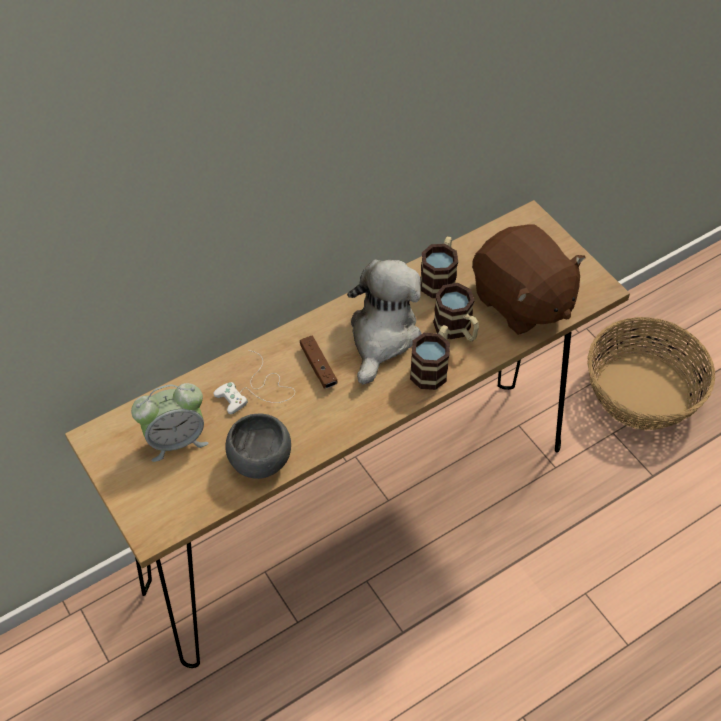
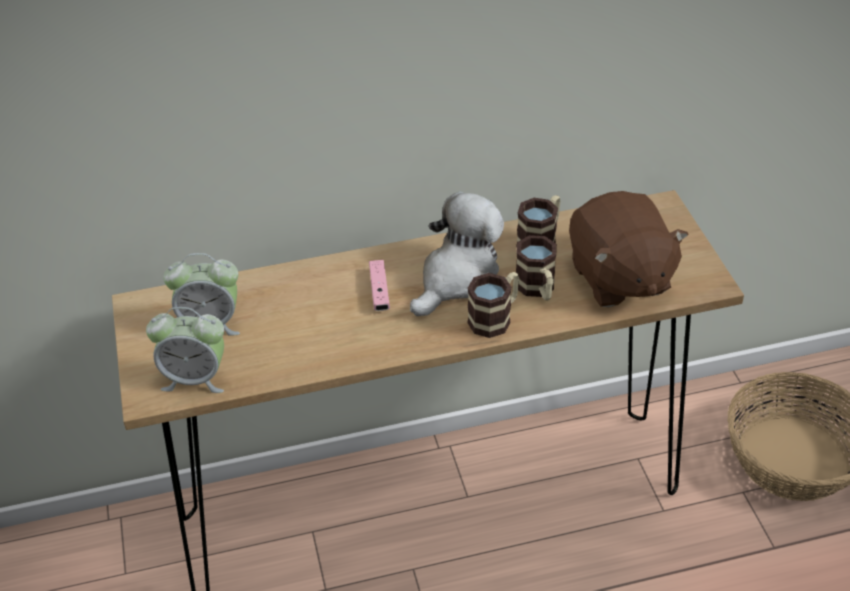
camera: 20 degrees right, 10 degrees down
white game controller [213,350,295,414] -> none
grey bowl [225,414,291,479] -> none
brown game controller [300,336,338,388] -> pink game controller [369,260,390,311]
none -> alarm clock [146,307,224,393]

